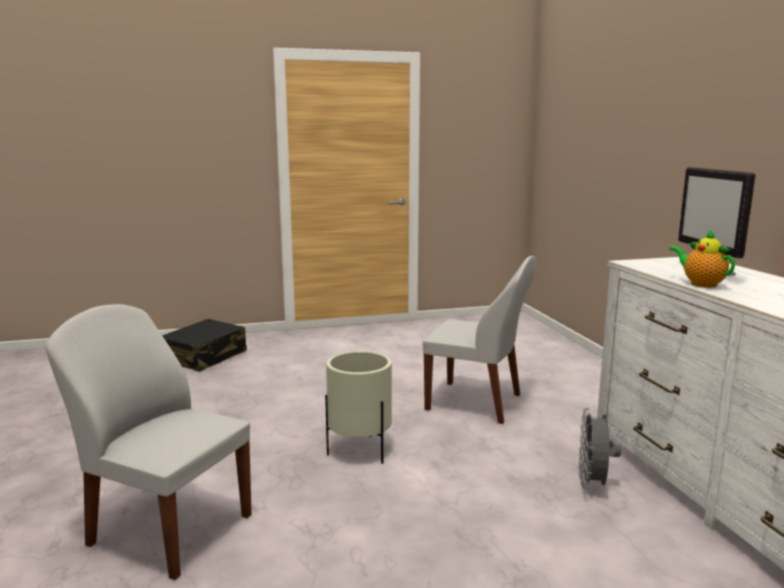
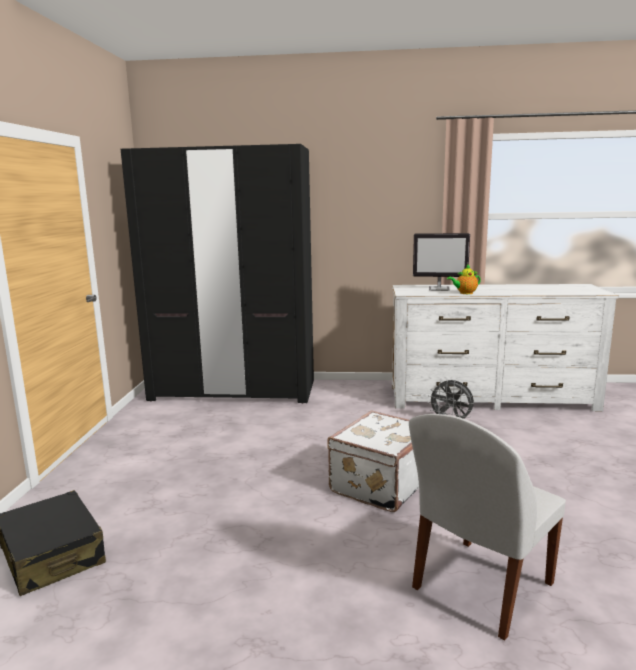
camera: 70 degrees left, 0 degrees up
beige planter [325,351,392,464] -> white suitcase [327,410,419,512]
white chair [423,256,537,424] -> none
none -> black wardrobe [120,144,314,404]

